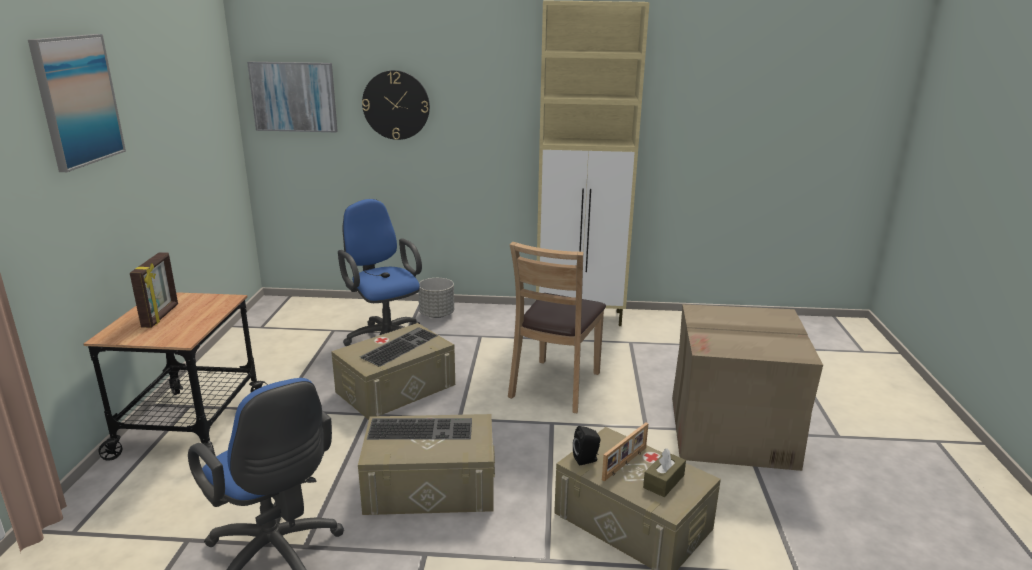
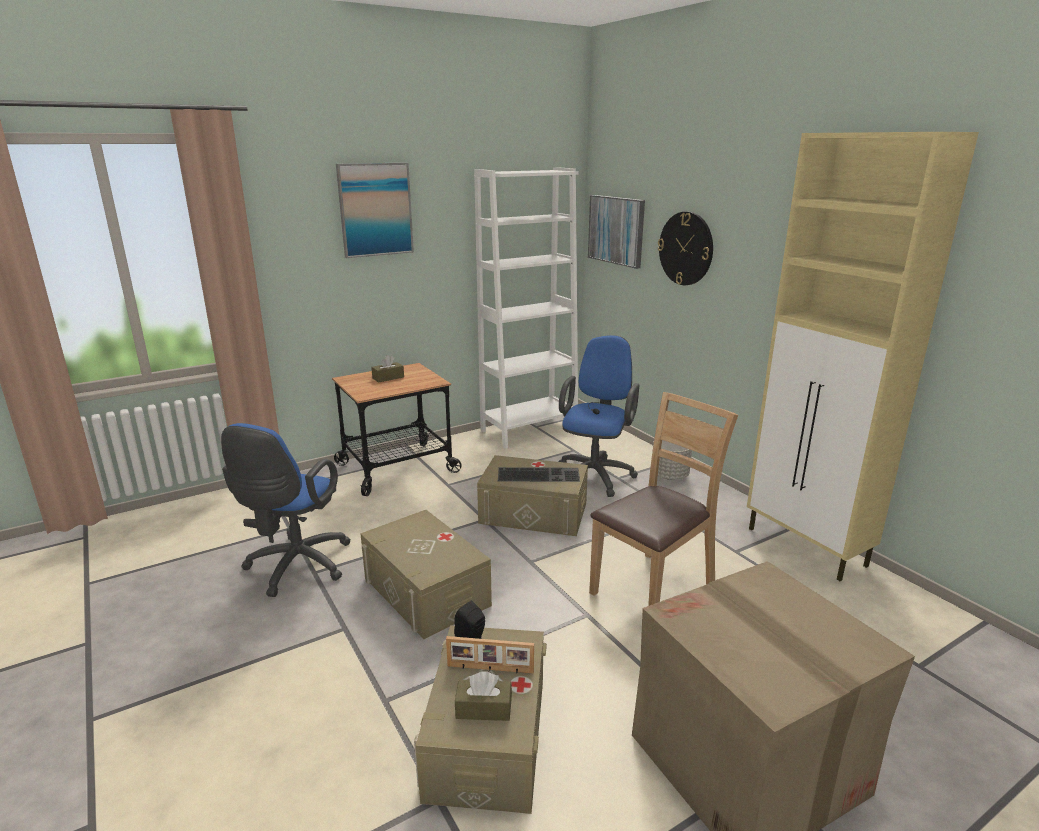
camera: 55 degrees right, 0 degrees up
picture frame [130,252,178,328] -> brown tissue box [371,355,404,383]
keyboard [367,418,472,440] -> none
brown chair [508,242,606,413] -> brown chair turned 150 degrees clockwise [589,392,738,606]
none -> white bookcase [474,167,579,449]

